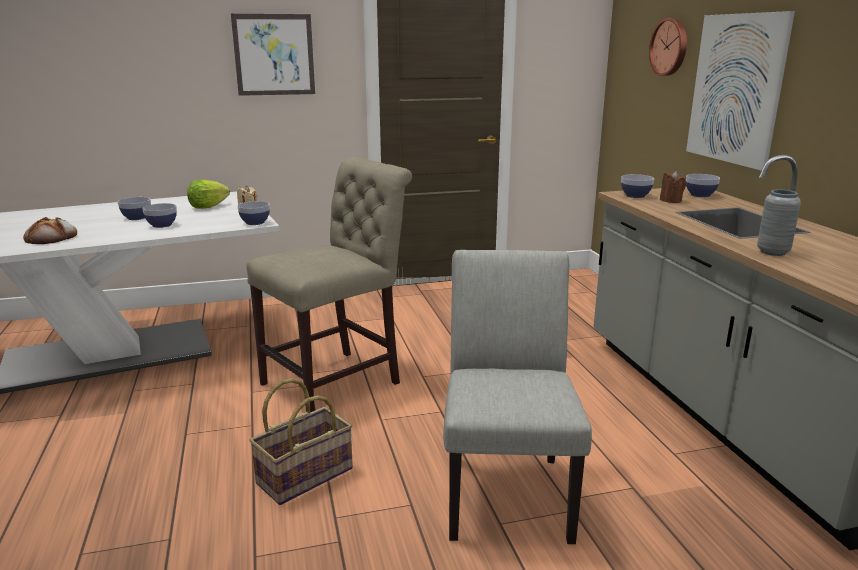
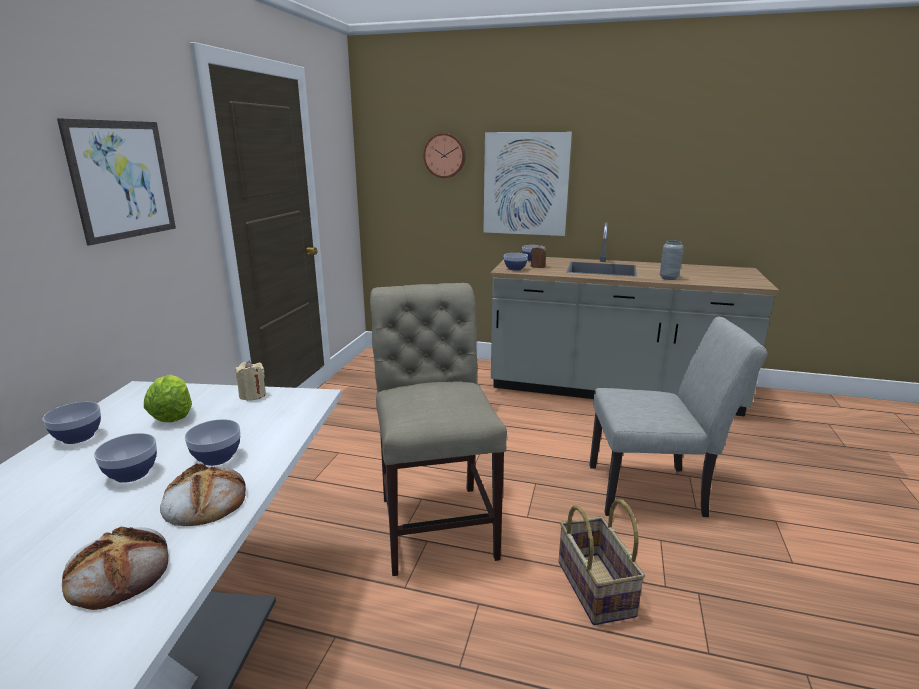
camera: 60 degrees left, 0 degrees up
bowl [237,201,270,225] -> bowl moved to [43,402,101,444]
grey chair [443,250,592,544] -> grey chair turned 150 degrees clockwise [589,317,767,517]
none -> bread [160,463,246,526]

